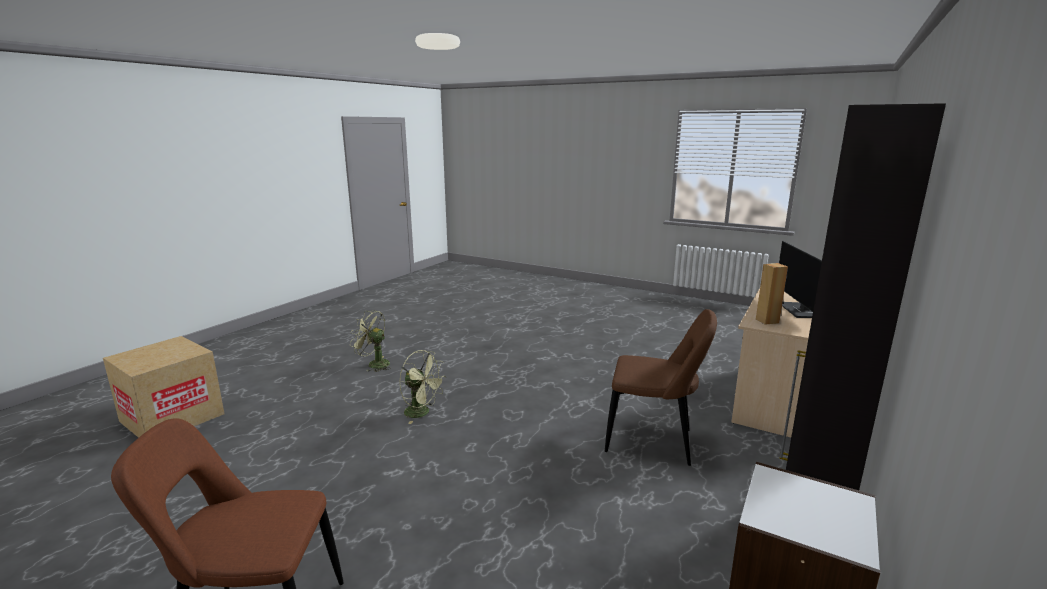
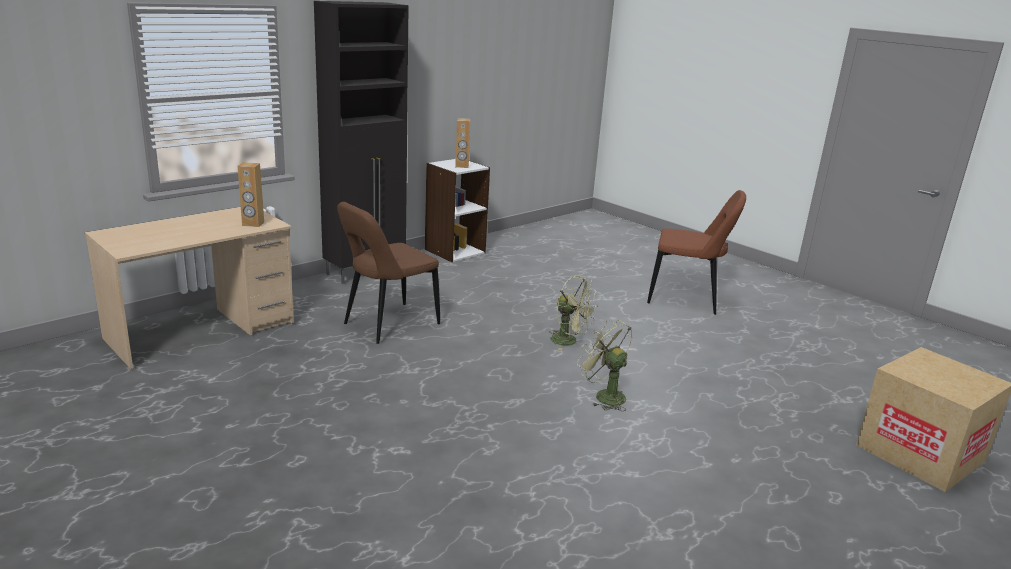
camera: 165 degrees left, 5 degrees up
green fan [350,310,390,372] -> green fan moved to [549,276,598,351]
brown chair [605,309,717,466] -> brown chair turned 75 degrees counterclockwise [337,202,440,344]
monitor [779,241,822,318] -> none
none -> brown speaker [455,118,470,168]

